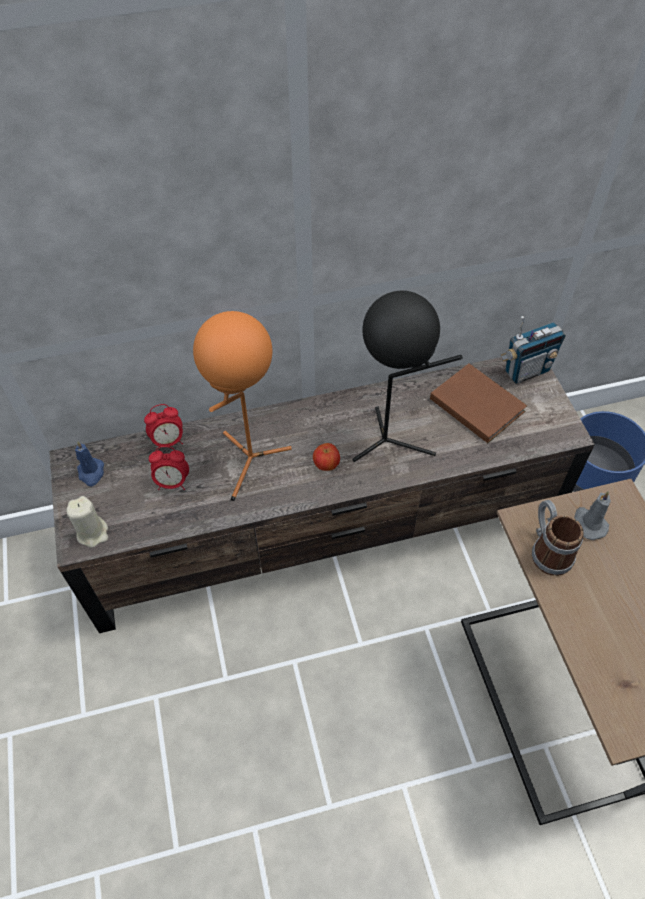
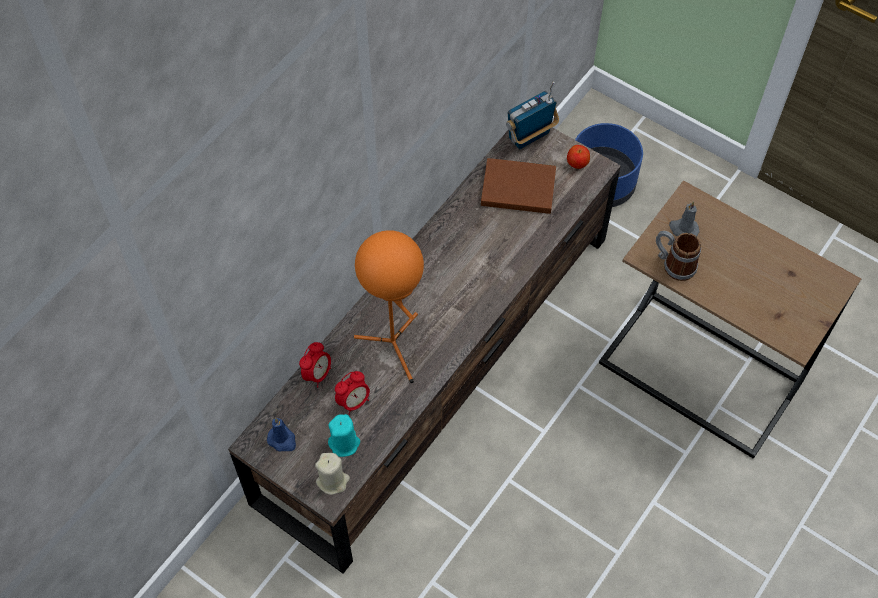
camera: 40 degrees left, 5 degrees up
apple [313,443,340,471] -> apple moved to [567,145,590,169]
black table lamp [352,291,463,462] -> none
radio [501,316,566,384] -> radio turned 150 degrees counterclockwise [506,82,559,149]
none -> turquoise candle [328,414,360,457]

